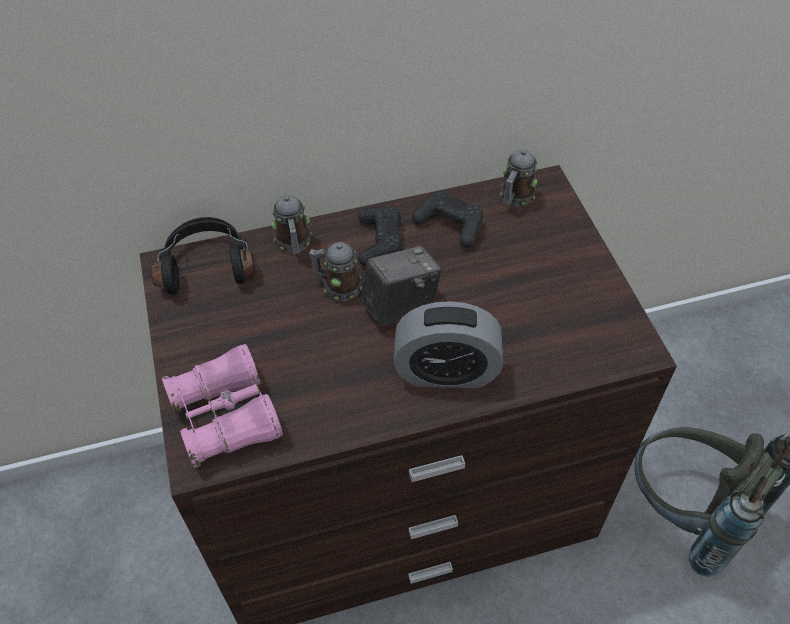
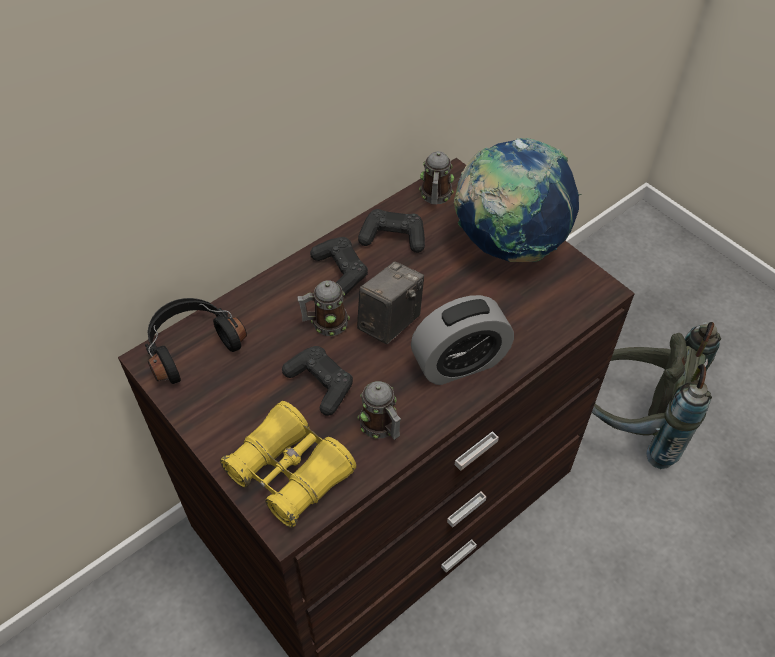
camera: 25 degrees left, 0 degrees up
pink binoculars [162,344,283,468] -> yellow binoculars [220,401,356,528]
mug [271,195,312,254] -> mug moved to [358,381,401,440]
none -> black game controller [282,346,353,416]
none -> globe [454,138,582,262]

